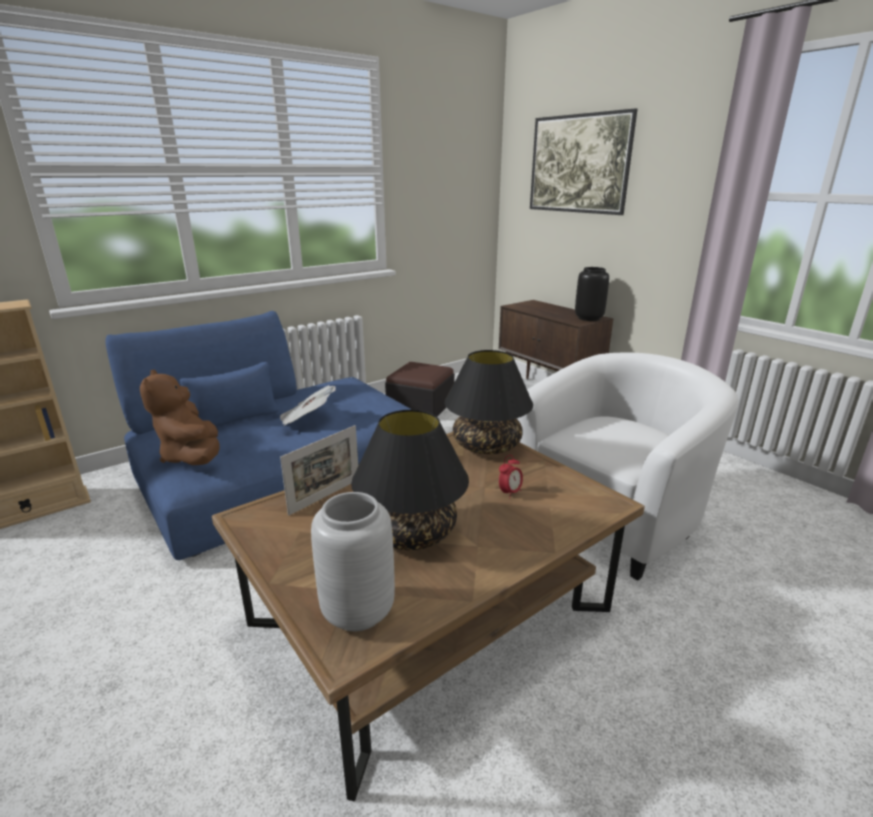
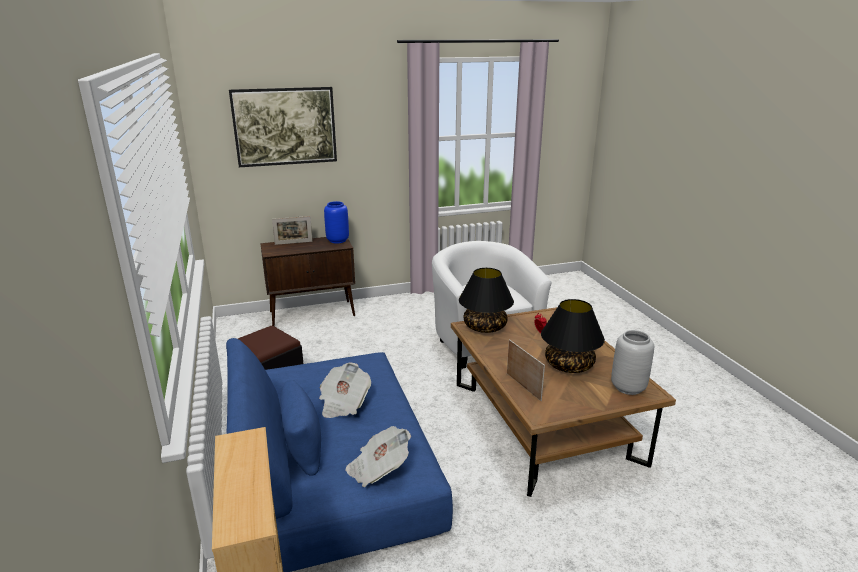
camera: 70 degrees left, 0 degrees up
brown plush toy [140,370,220,465] -> newspaper [345,426,411,487]
black vase [575,267,609,321] -> blue vase [324,201,349,243]
none -> picture frame [272,216,313,245]

